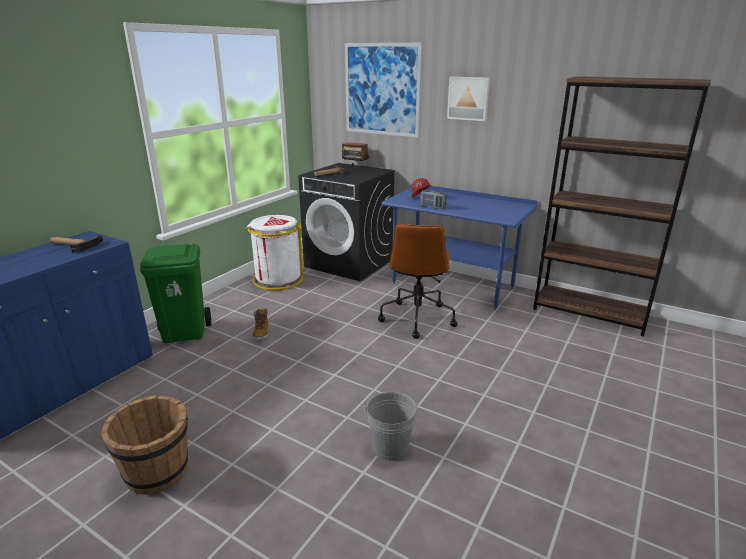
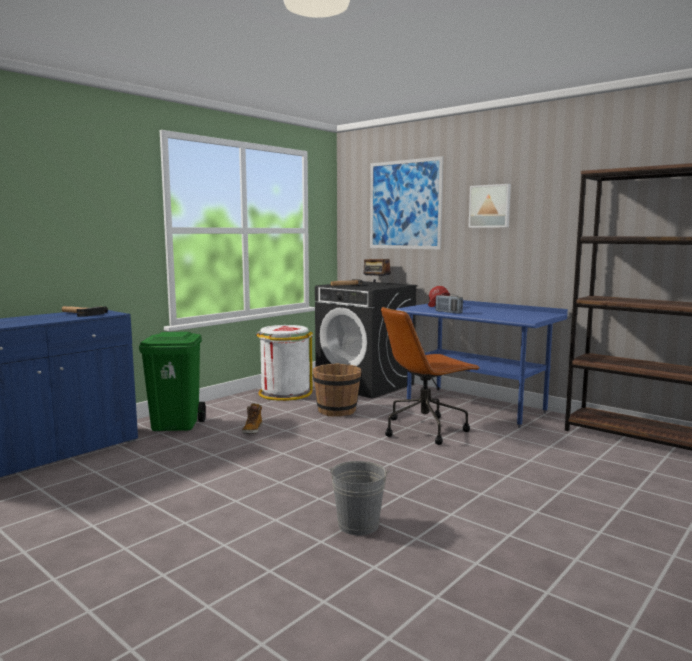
camera: 10 degrees right, 15 degrees down
brown bucket [101,395,188,495] -> brown bucket moved to [313,363,362,417]
brown office chair [378,224,458,339] -> brown office chair turned 45 degrees clockwise [381,307,480,445]

